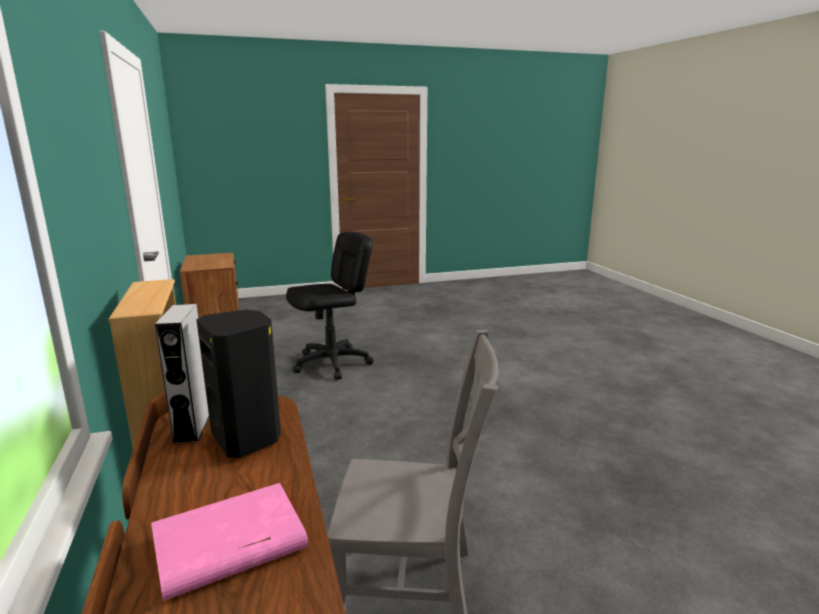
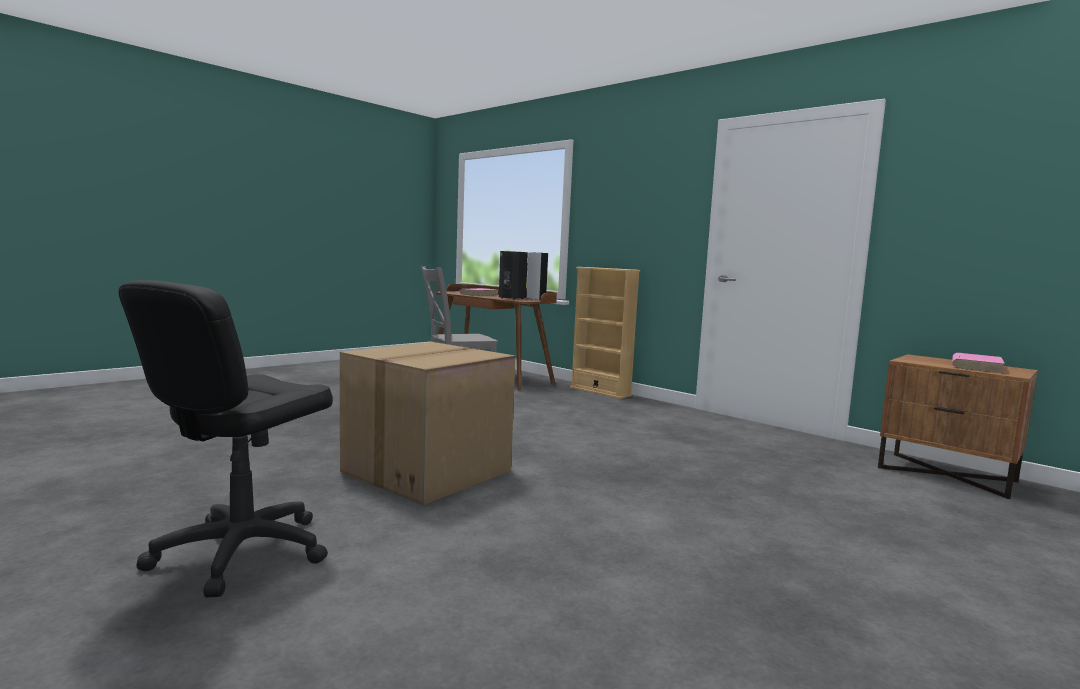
camera: 150 degrees right, 10 degrees down
black office chair [286,231,374,380] -> black office chair moved to [118,280,333,597]
none -> cardboard box [340,342,515,505]
none -> pink book [952,353,1005,373]

